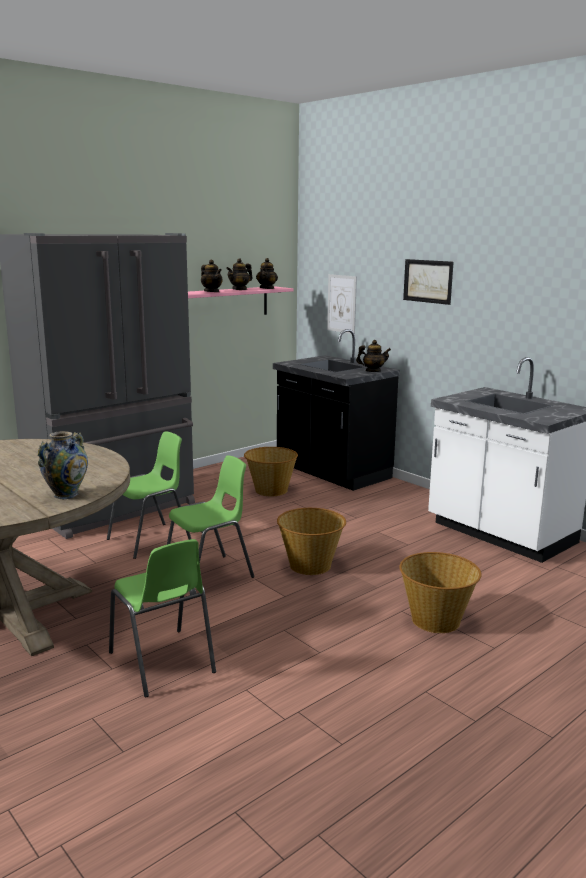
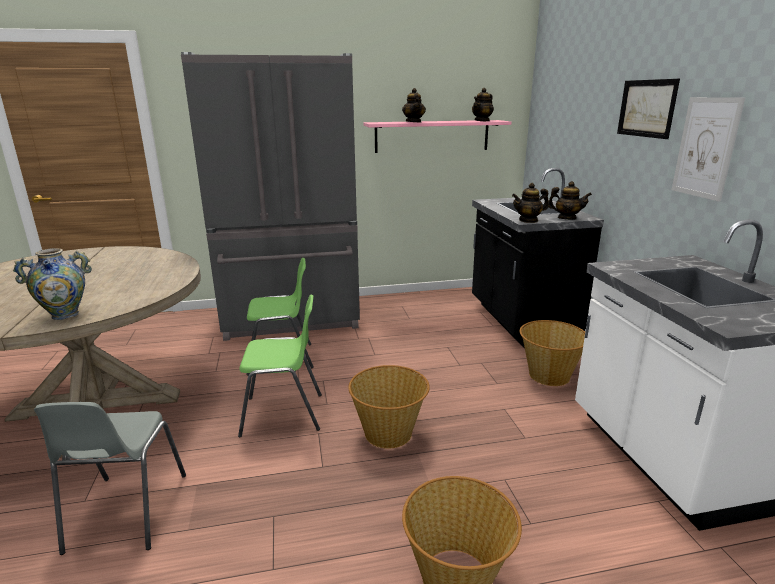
camera: 30 degrees right, 5 degrees up
green chair [109,539,216,697] -> grey chair [34,402,186,555]
teapot [226,258,253,290] -> teapot moved to [512,183,549,223]
basket [244,447,298,496] -> basket moved to [520,320,585,386]
picture [327,274,357,334] -> picture moved to [672,97,745,202]

